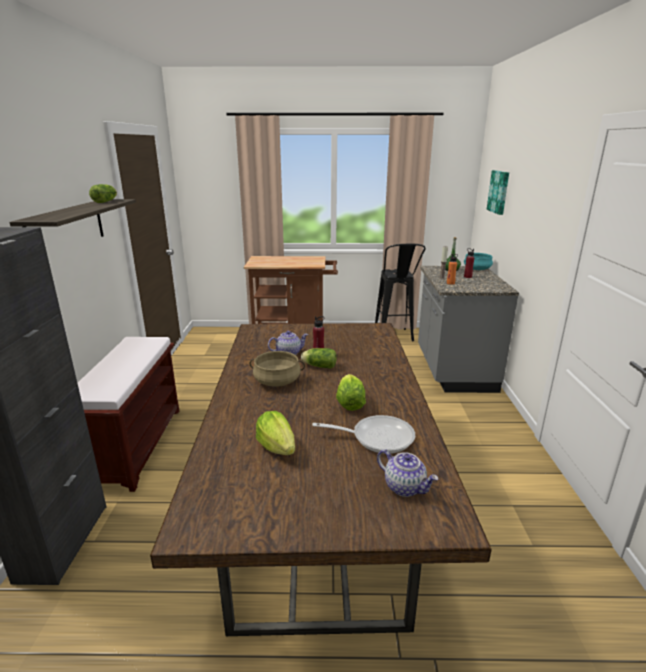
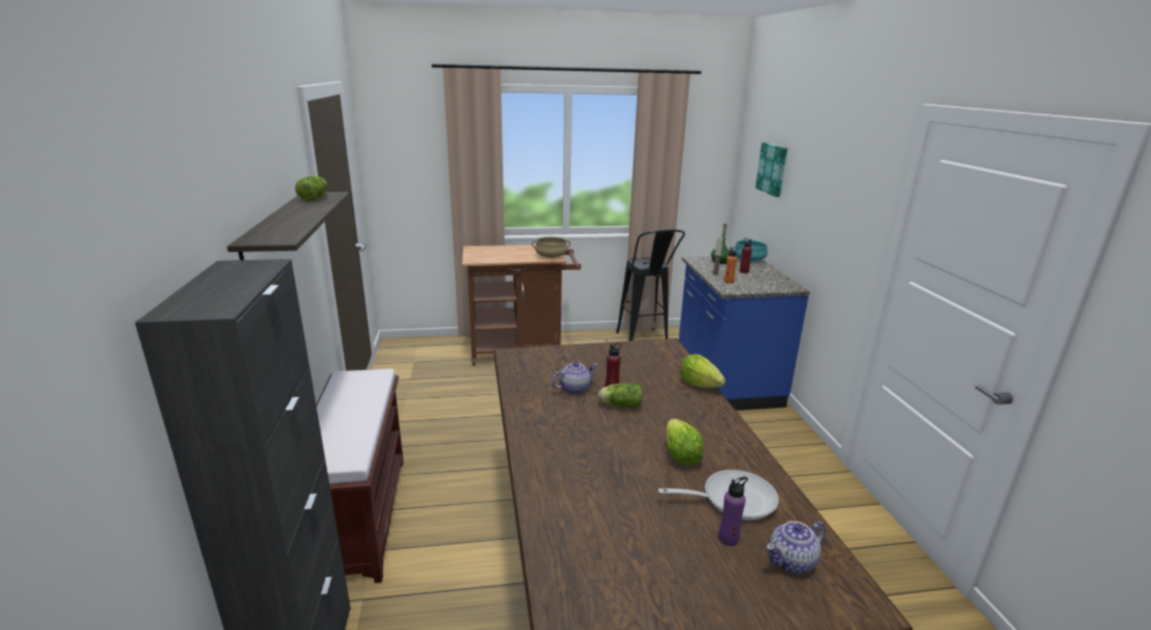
camera: 10 degrees left, 0 degrees up
beige cooking pot [249,351,305,387] -> beige cooking pot moved to [532,237,570,258]
lettuce [256,411,295,455] -> lettuce moved to [680,354,726,388]
teapot [377,449,438,497] -> teapot turned 120 degrees clockwise [766,521,825,574]
grey counter [418,266,519,393] -> blue counter [679,256,810,411]
none -> purple bottle [719,477,748,546]

